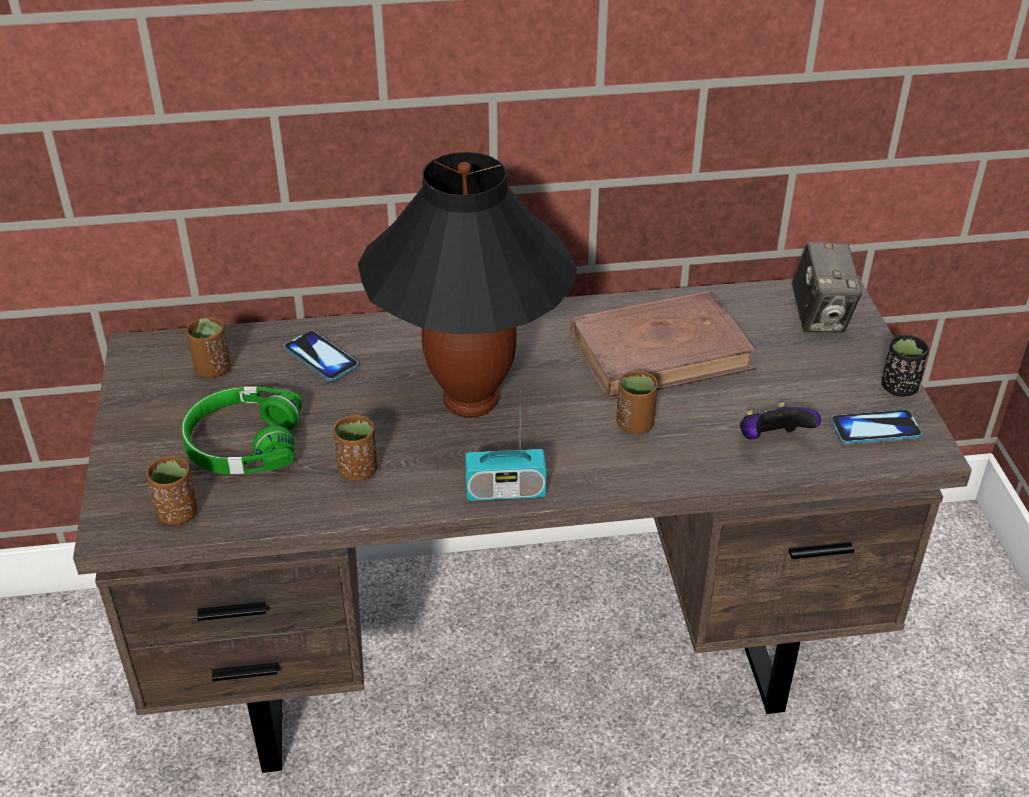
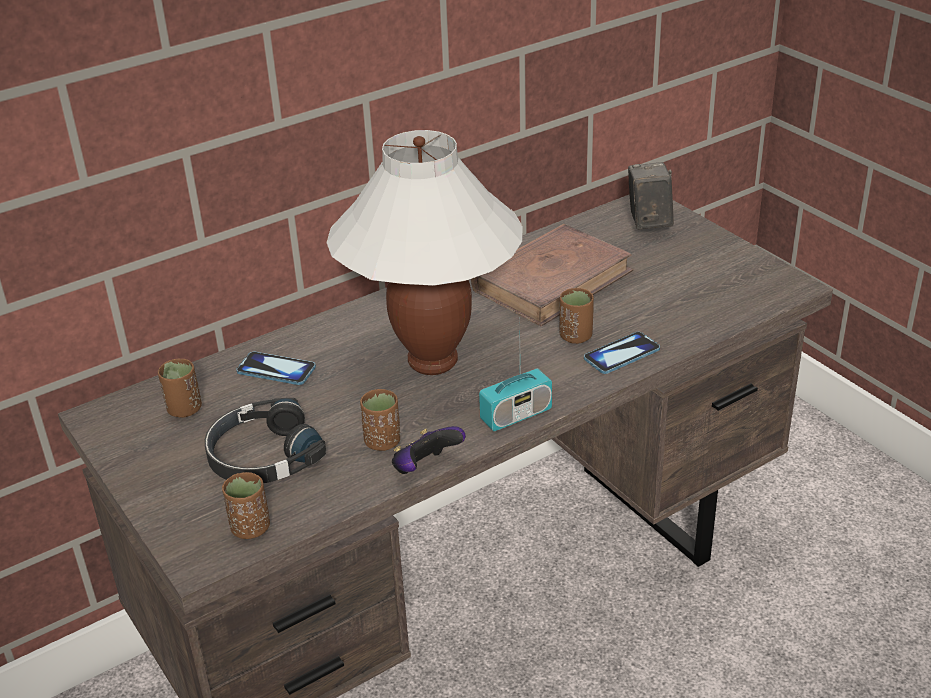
camera: 25 degrees left, 5 degrees down
green headphones [181,386,302,474] -> black headphones [205,398,326,483]
black table lamp [358,152,577,418] -> white table lamp [326,130,522,375]
game controller [740,402,821,439] -> game controller moved to [392,426,466,474]
camera [791,242,862,333] -> camera turned 150 degrees counterclockwise [628,162,674,230]
phone [831,409,922,444] -> phone moved to [584,332,660,374]
black cup [881,335,929,397] -> none

